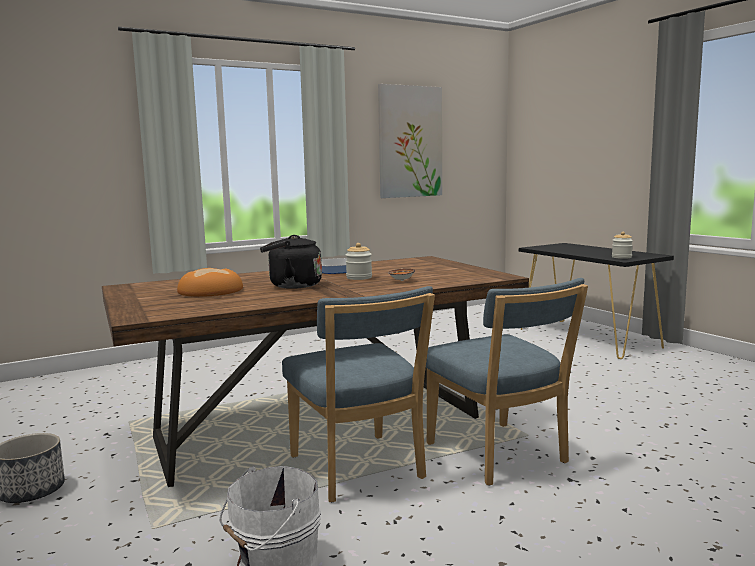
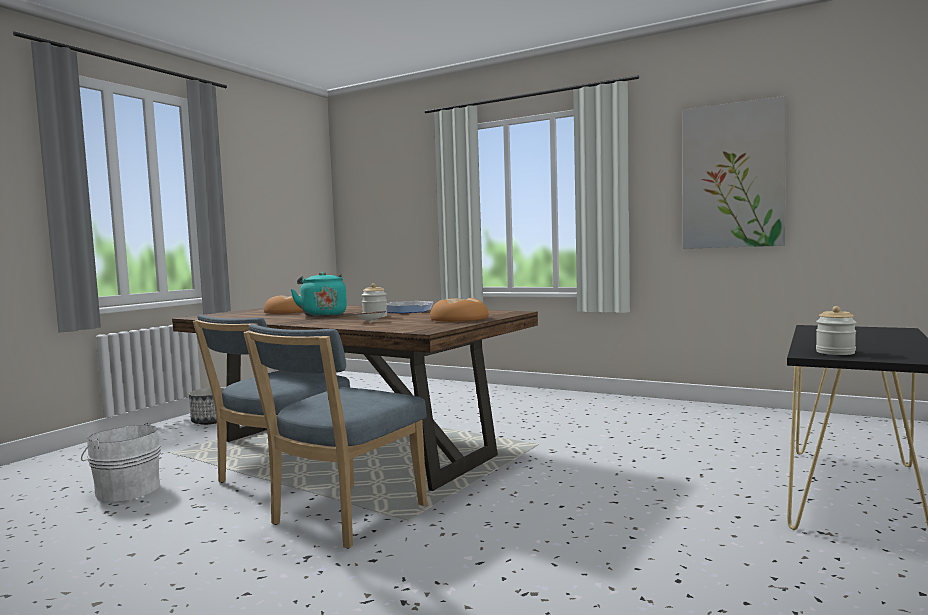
camera: 60 degrees right, 5 degrees down
black kettle [260,235,322,289] -> turquoise kettle [290,272,347,317]
none -> bread [430,298,489,322]

